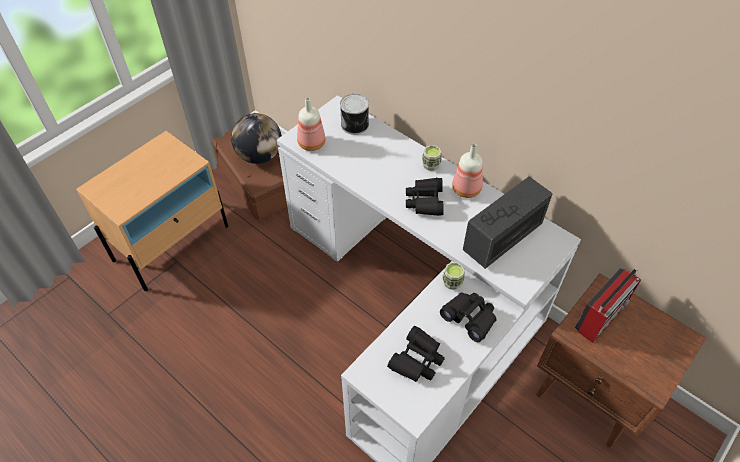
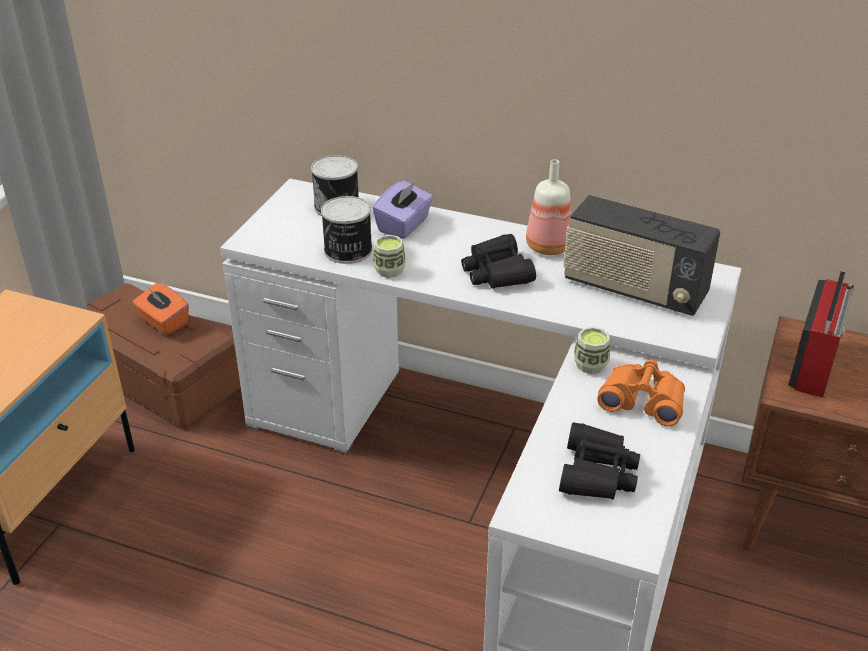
camera: 20 degrees left, 15 degrees down
globe [231,113,282,164] -> orange tissue box [133,283,189,335]
bottle [297,97,325,151] -> none
cup [422,145,442,171] -> cup moved to [373,235,406,278]
black binoculars [440,292,496,342] -> orange binoculars [597,359,685,427]
radio [463,176,553,269] -> radio turned 90 degrees counterclockwise [563,195,721,316]
none -> can [321,196,372,264]
none -> purple tissue box [372,181,433,239]

